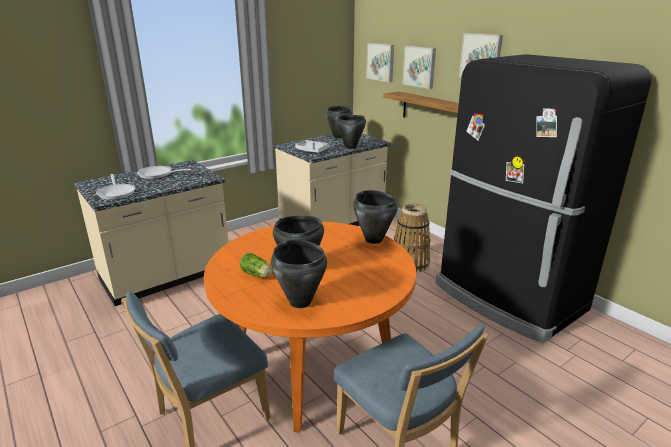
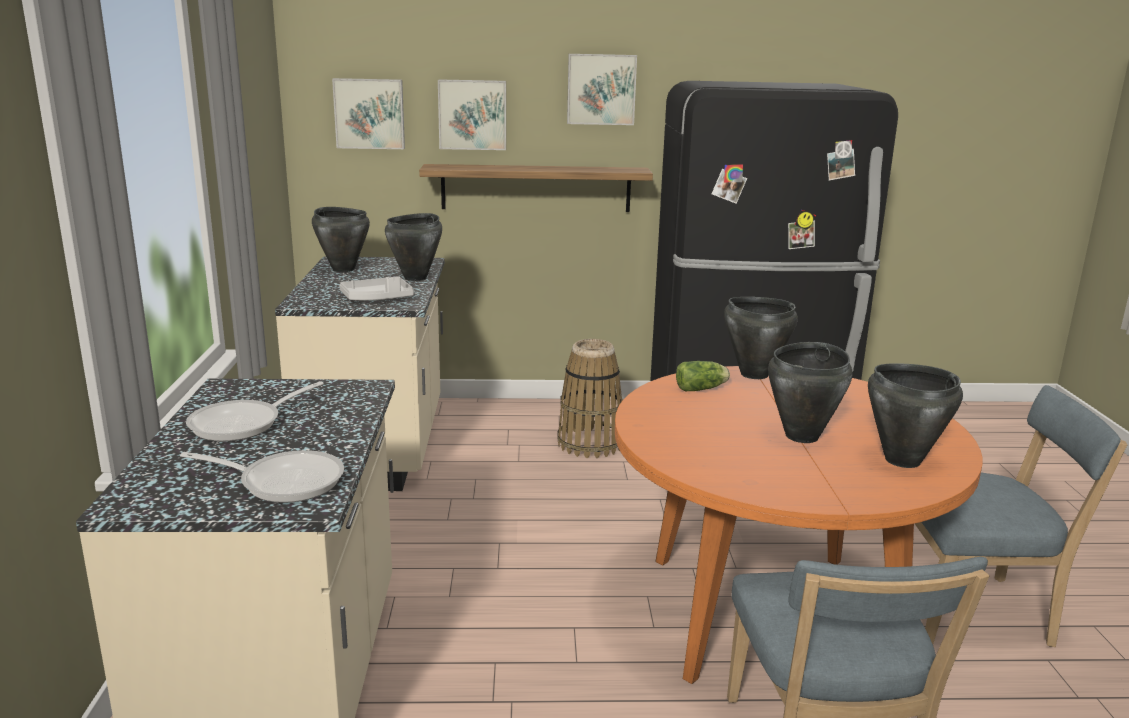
camera: 55 degrees left, 5 degrees down
lettuce [240,253,272,278] -> lettuce moved to [676,361,730,392]

